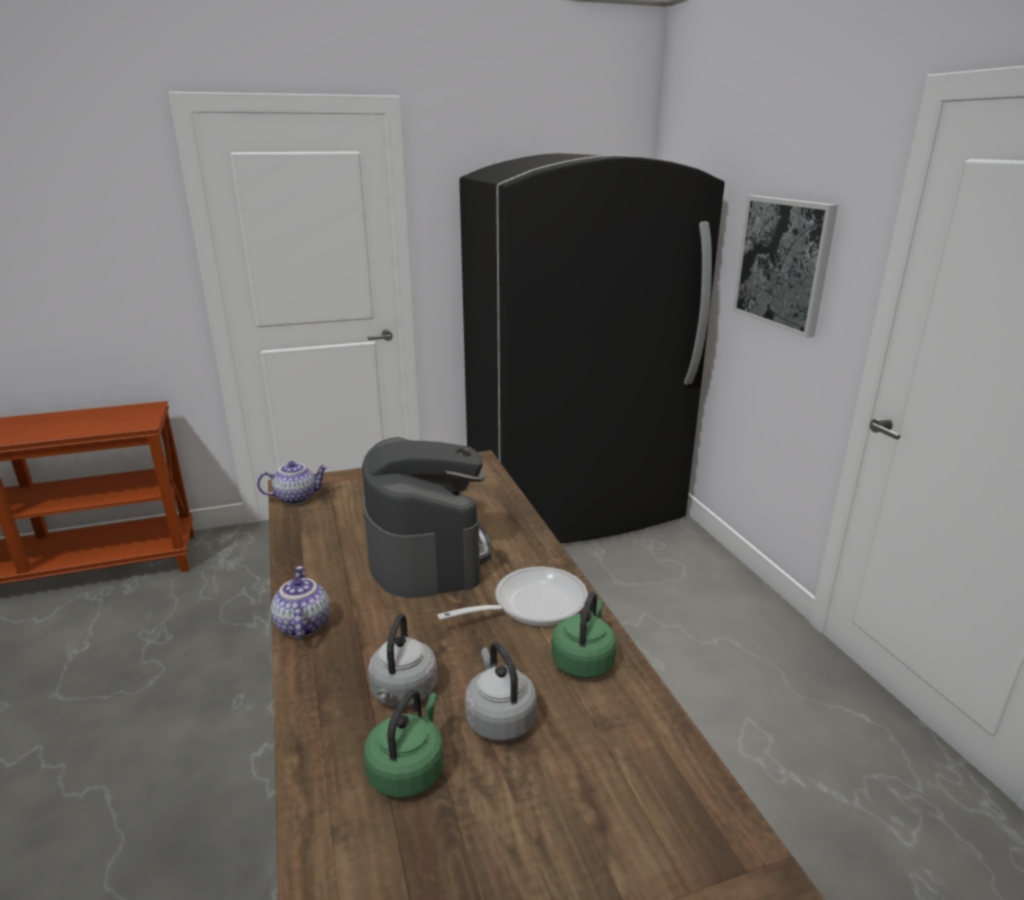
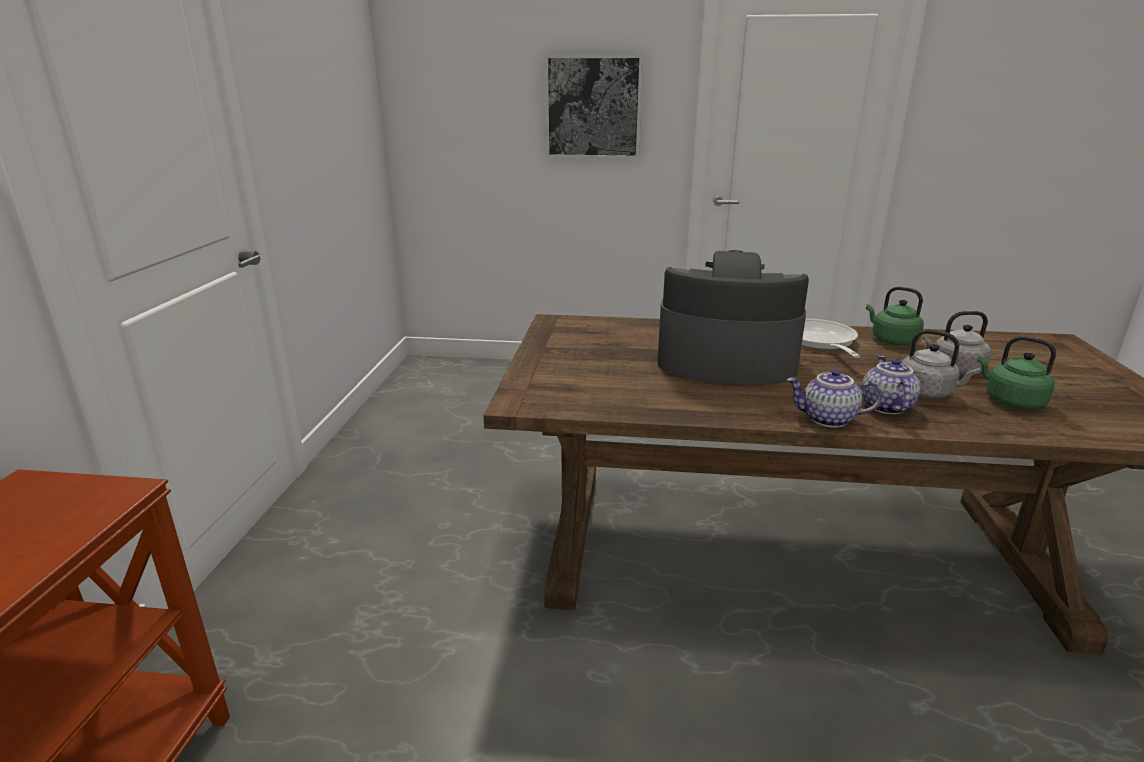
camera: 65 degrees left, 0 degrees up
teapot [257,461,328,505] -> teapot moved to [862,356,920,414]
black fridge [459,153,725,544] -> none

